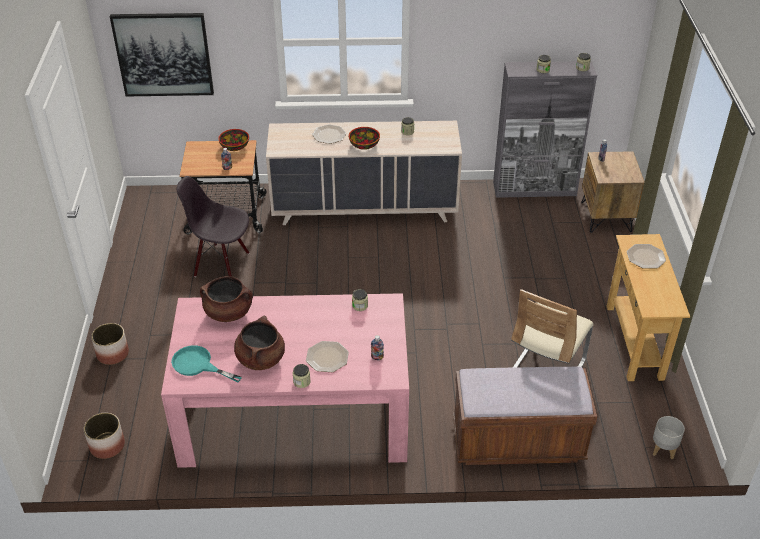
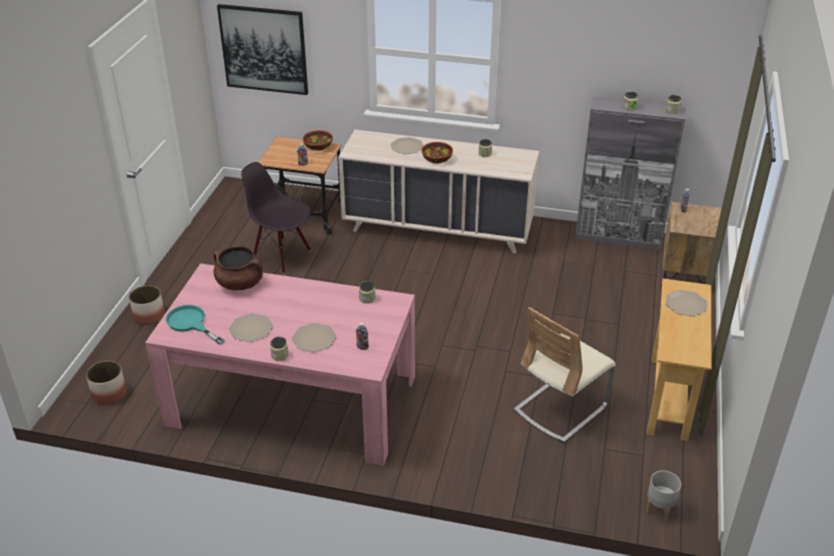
camera: 15 degrees right, 5 degrees down
brown cooking pot [234,316,285,370] -> plate [229,313,273,342]
brown bench [453,367,597,465] -> none

